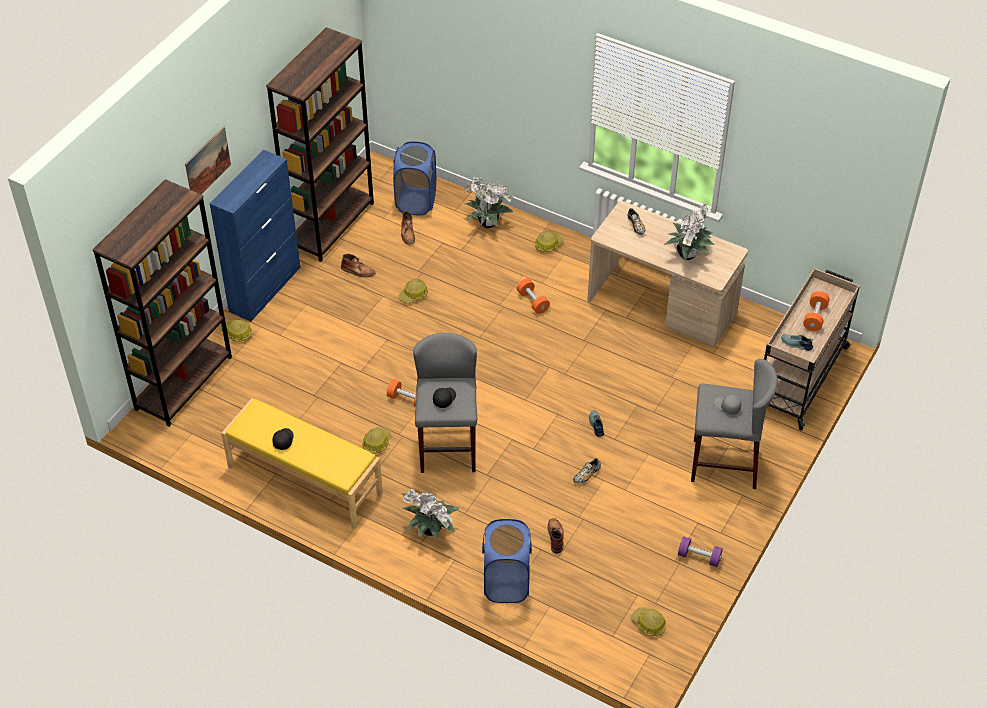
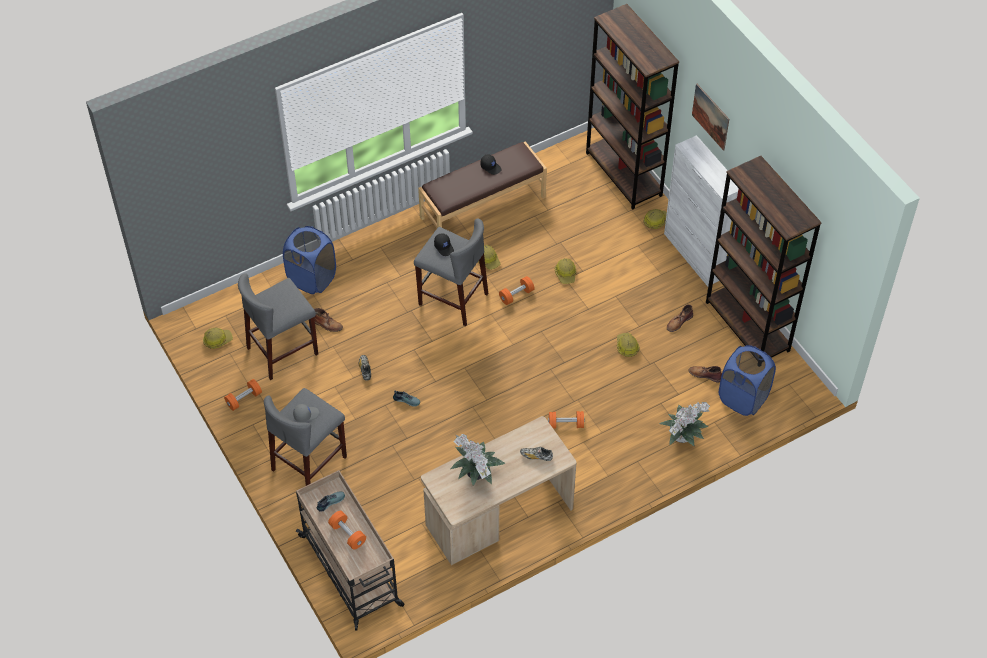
camera: 120 degrees right, 5 degrees up
blue cabinet [210,150,300,321] -> white cabinet [664,135,739,286]
yellow bench [221,398,383,529] -> brown bench [418,141,547,228]
potted plant [402,489,460,540] -> none
hard hat [535,231,564,252] -> hard hat moved to [554,258,576,284]
purple dumbbell [678,536,723,567] -> orange dumbbell [224,379,262,411]
none -> grey stool [238,273,318,380]

